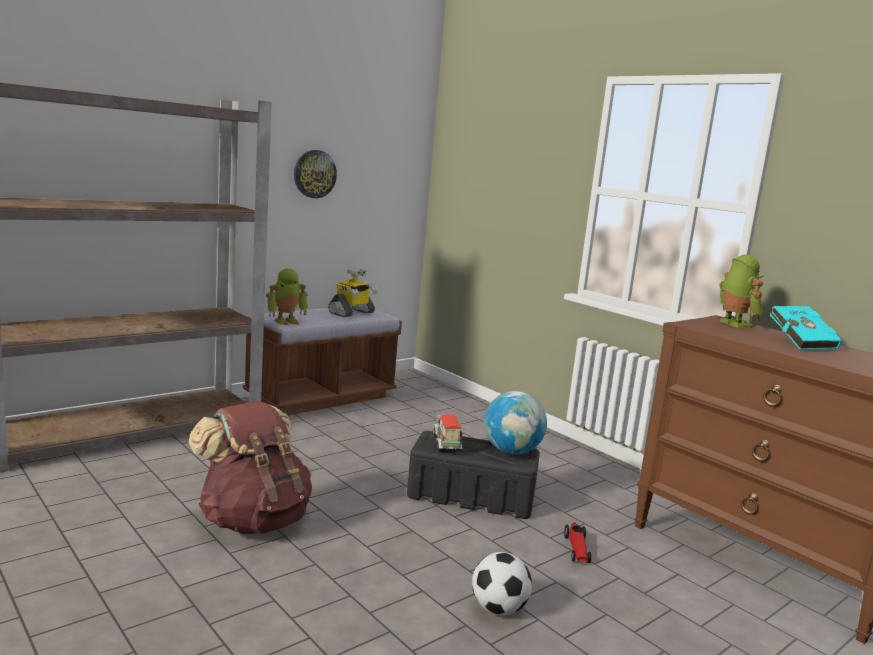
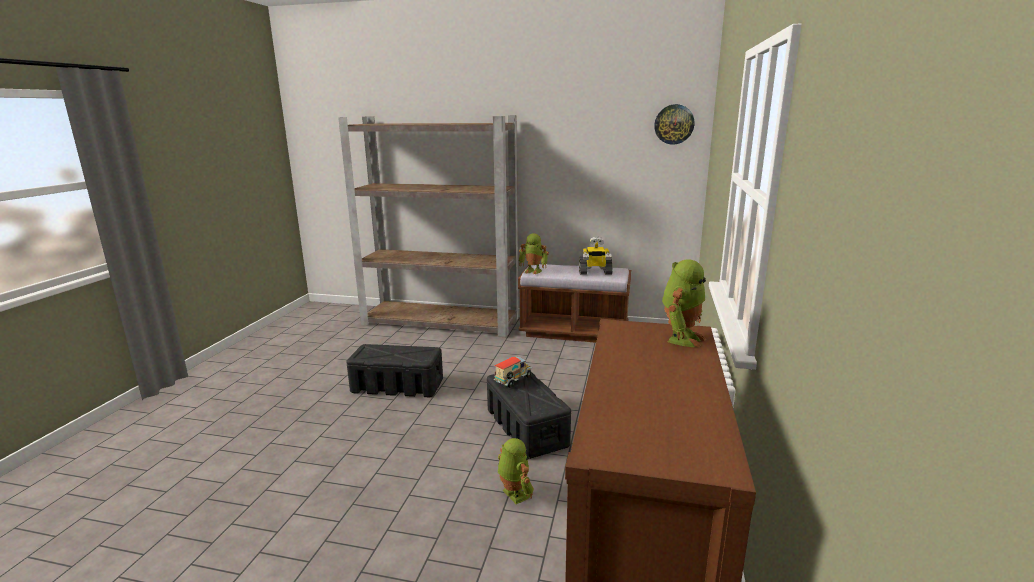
camera: 55 degrees right, 5 degrees up
brown backpack [188,401,312,534] -> black storage box [346,344,443,397]
wall clock [294,150,337,198] -> wall clock moved to [654,104,694,145]
football [472,552,532,615] -> none
globe [484,391,547,454] -> none
toy car [564,522,591,563] -> toy robot [498,438,534,504]
turquoise book [770,306,842,350] -> none

